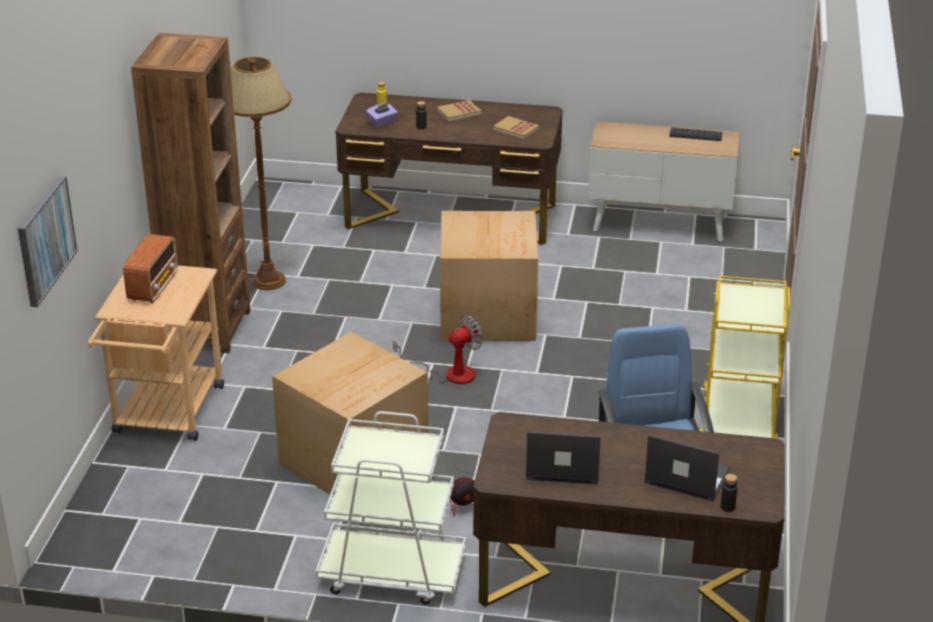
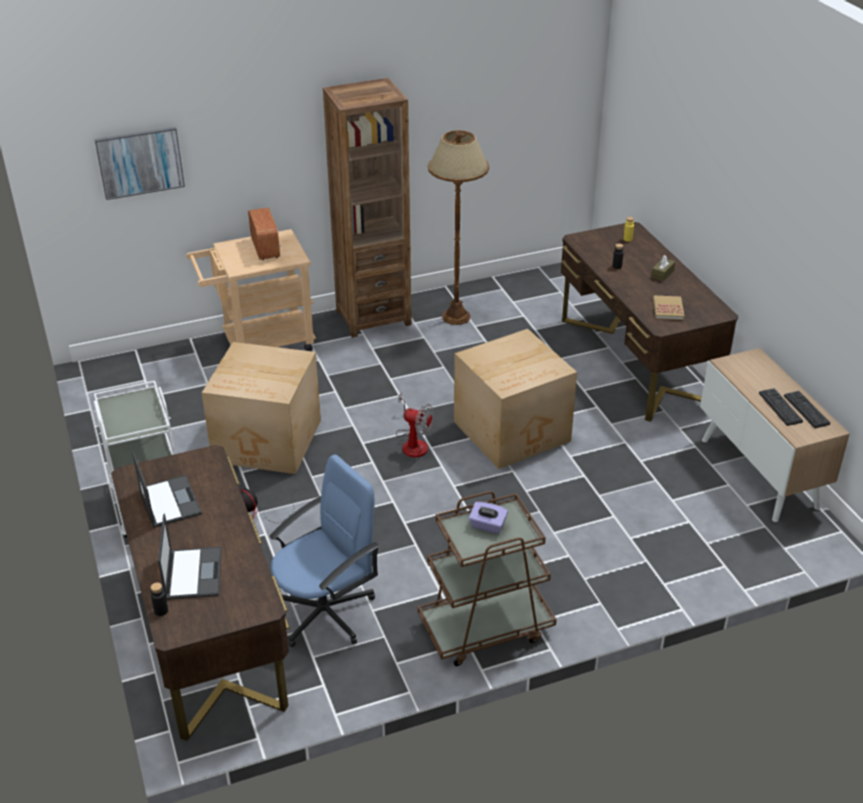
camera: 60 degrees right, 5 degrees up
radio [123,234,178,303] -> radio turned 90 degrees counterclockwise [248,208,280,260]
purple tissue box [366,103,398,128] -> purple tissue box moved to [469,502,508,534]
book [437,100,481,122] -> brown tissue box [651,255,675,282]
yellow cart [700,276,791,439] -> brown cart [418,491,557,666]
none -> keyboard [759,388,803,426]

